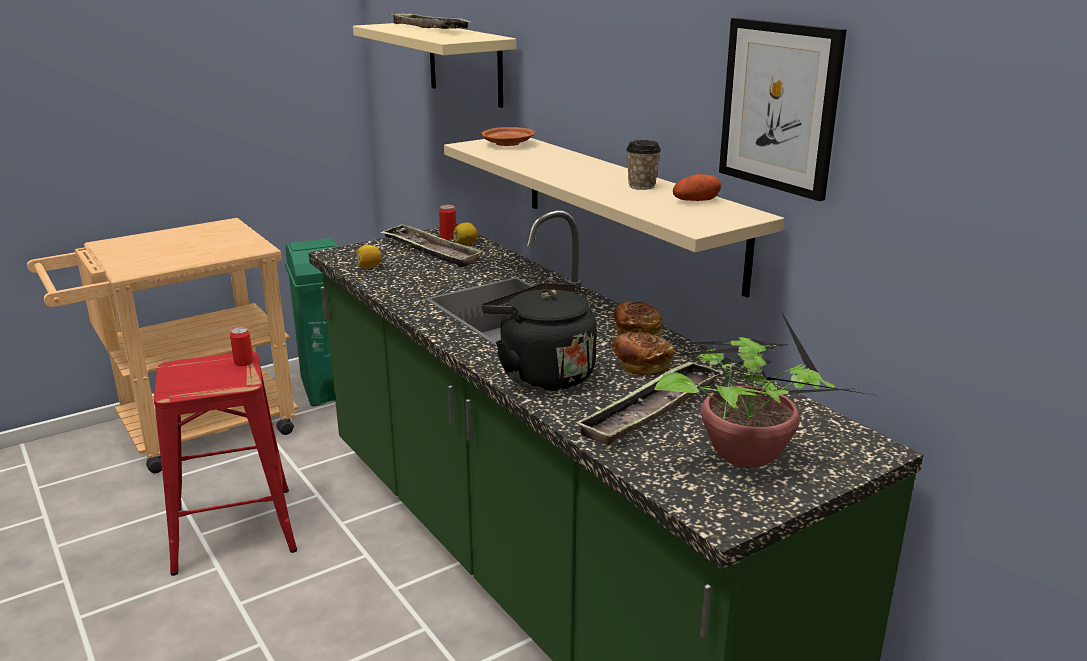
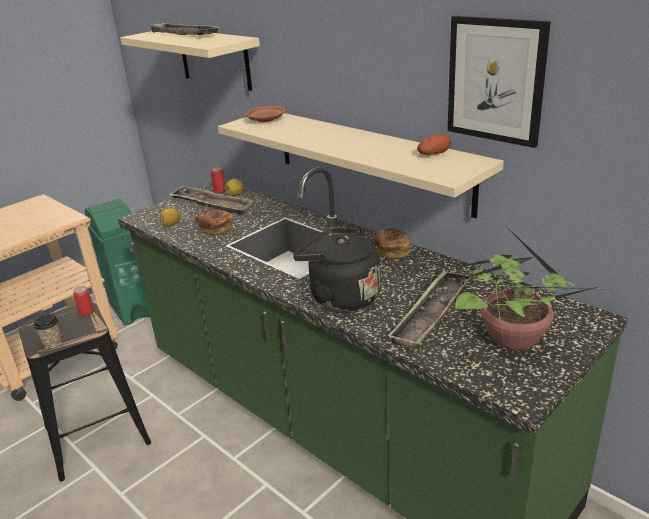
camera: 10 degrees left, 5 degrees up
red stool [154,351,297,576] -> black stool [18,302,151,482]
bread [612,332,674,375] -> bread moved to [195,209,233,236]
cup [626,140,661,190] -> cup moved to [34,314,62,349]

